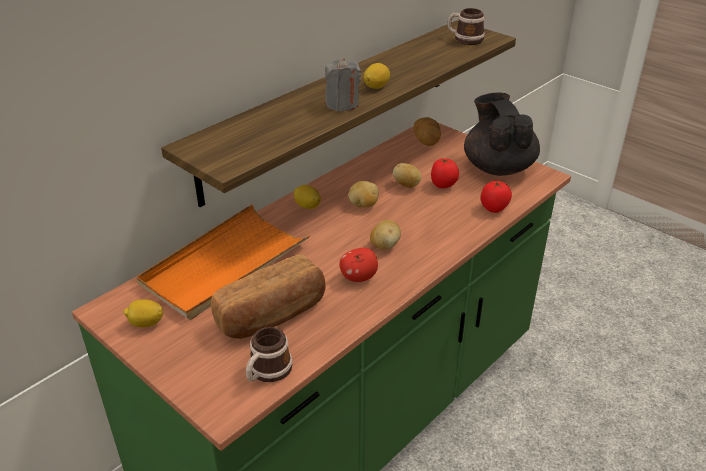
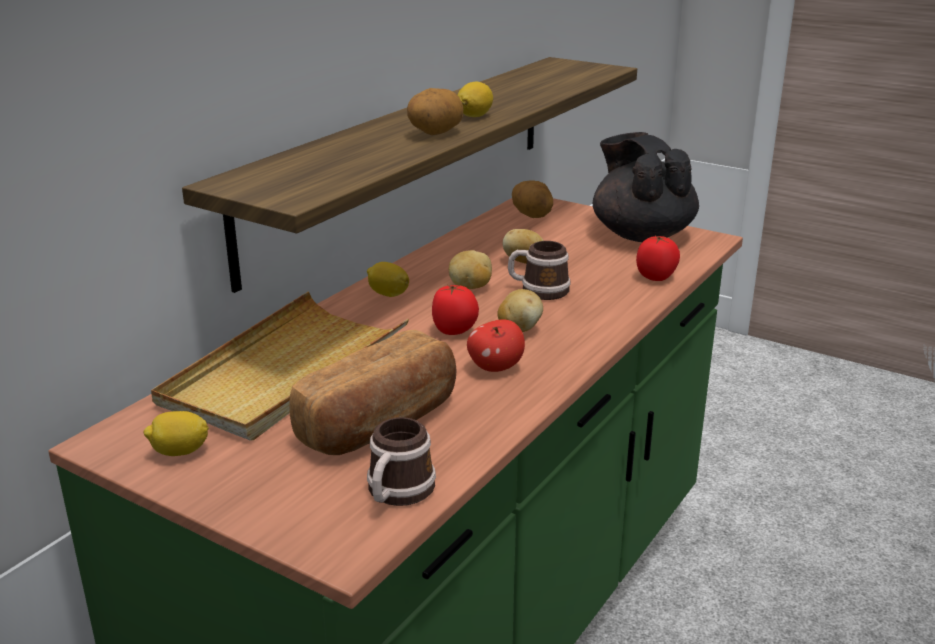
camera: 10 degrees left, 10 degrees down
orange tray [136,204,310,320] -> beige tray [151,292,409,441]
grey candle [325,58,361,111] -> potato [407,88,463,135]
tomato [431,159,459,188] -> tomato moved to [432,284,479,335]
mug [447,8,485,45] -> mug moved to [508,241,571,300]

